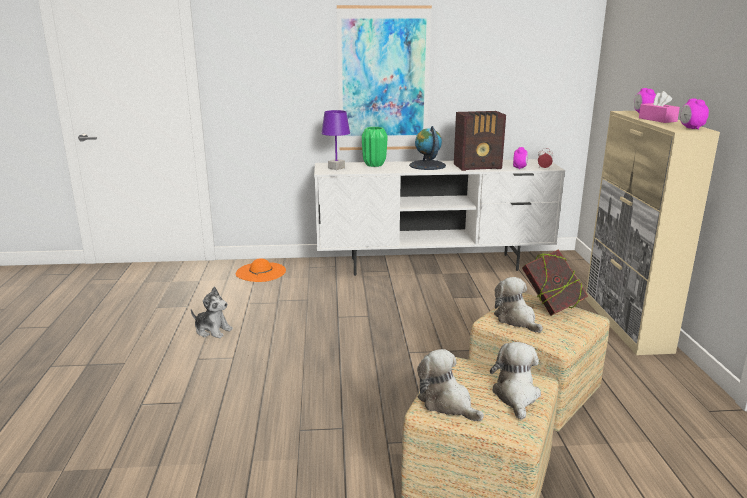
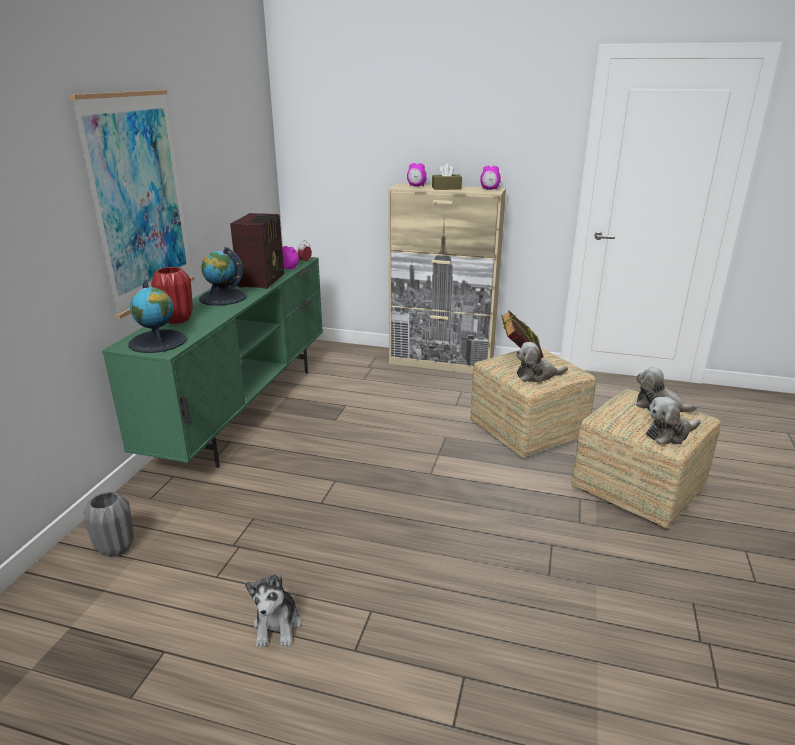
camera: 70 degrees left, 5 degrees up
plush toy [191,287,233,338] -> plush toy turned 135 degrees clockwise [245,574,301,647]
orange hat [236,258,286,282] -> grey vase [84,491,134,557]
white tv stand [314,159,565,276] -> green tv stand [102,257,323,468]
purple table lamp [321,110,350,170] -> globe [129,280,187,353]
green vase [362,127,387,167] -> red vase [151,267,193,324]
pink tissue box [639,91,680,123] -> brown tissue box [432,163,462,190]

